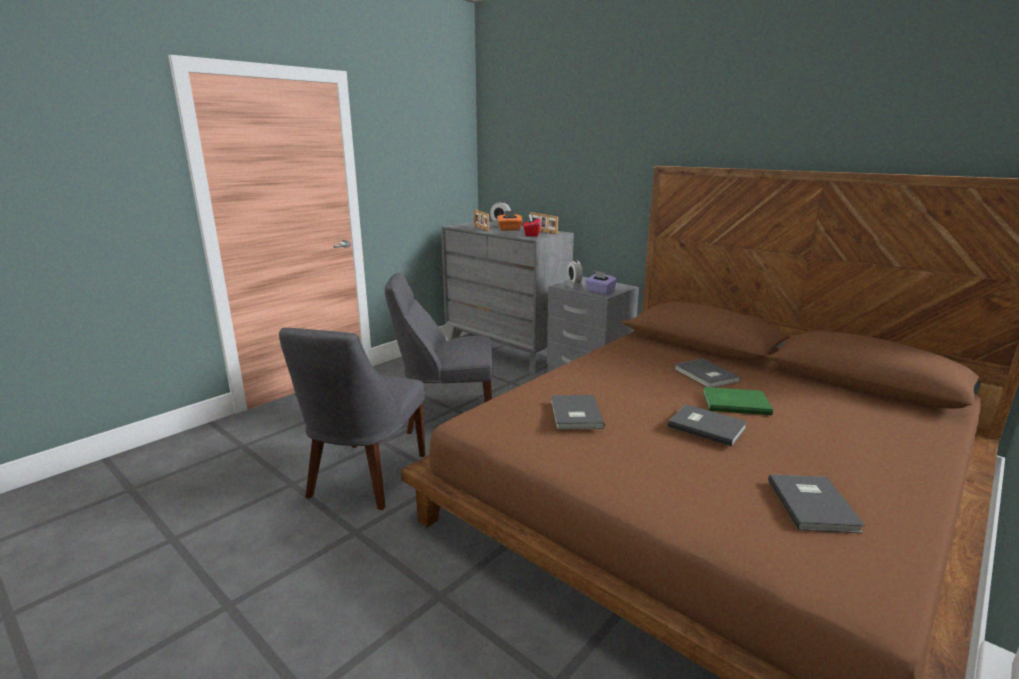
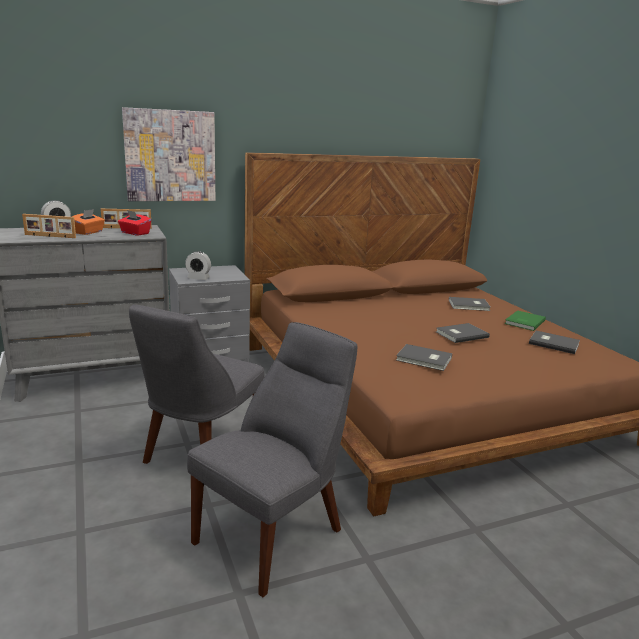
camera: 65 degrees left, 0 degrees up
grey chair [279,328,425,510] -> grey chair turned 90 degrees counterclockwise [187,322,357,597]
purple tissue box [585,271,617,295] -> none
grey book [674,359,740,387] -> grey book moved to [449,297,491,311]
green book [703,387,773,415] -> green book moved to [504,310,546,331]
none -> picture [122,107,215,201]

